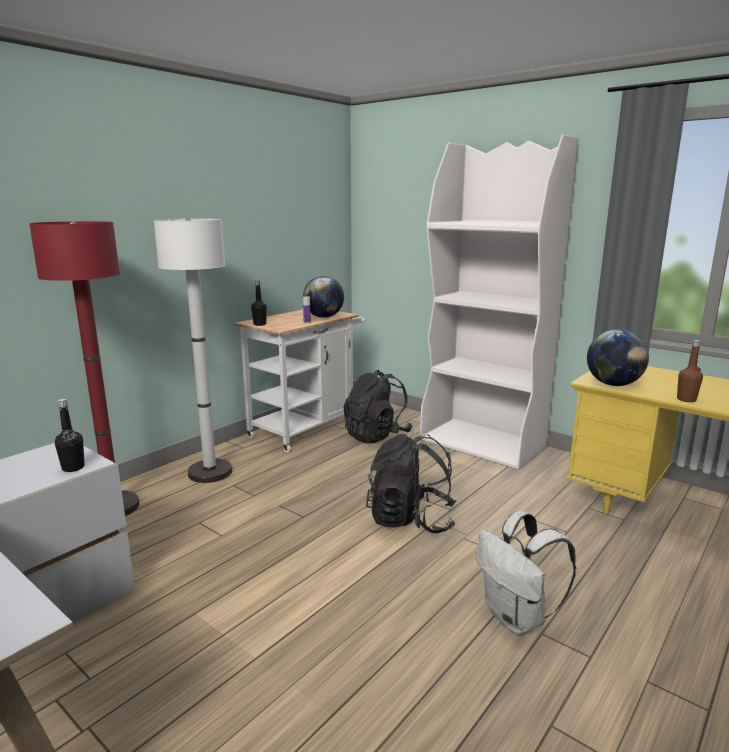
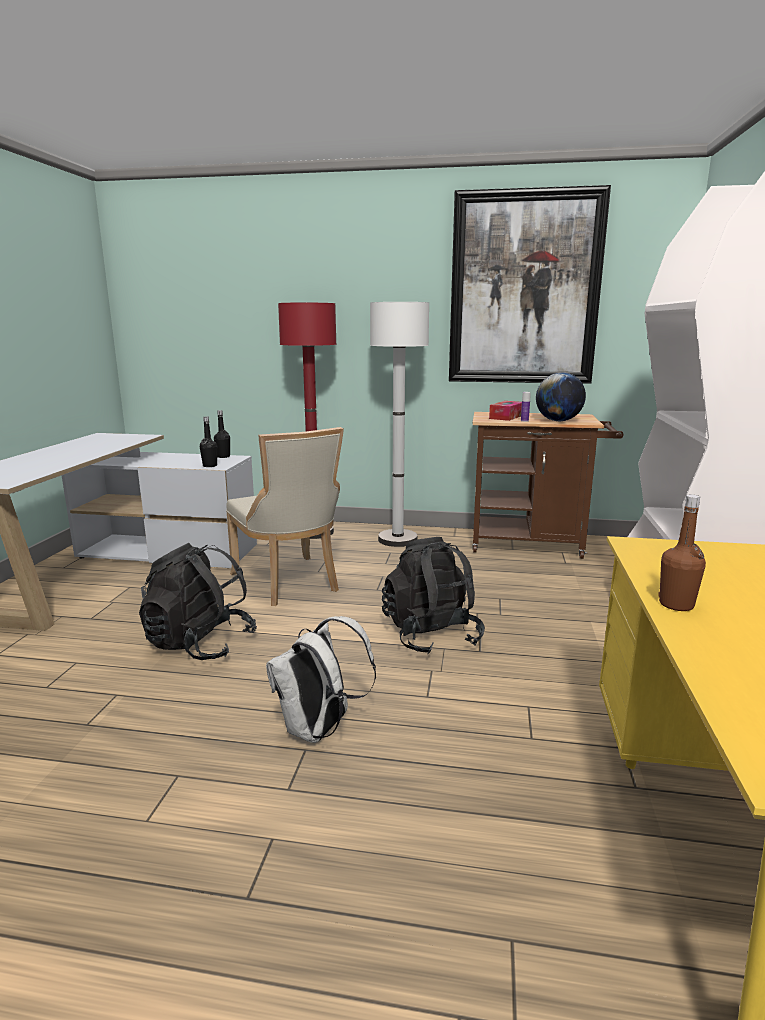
camera: 60 degrees right, 0 degrees up
white cart [235,310,365,453] -> brown cart [472,412,623,559]
black bottle [251,281,267,326] -> black bottle moved to [214,410,230,458]
black backpack [344,370,413,443] -> black backpack moved to [139,543,257,660]
globe [587,329,649,386] -> none
none -> beige chair [226,427,344,606]
none -> picture [449,185,611,384]
none -> tissue box [489,401,522,421]

